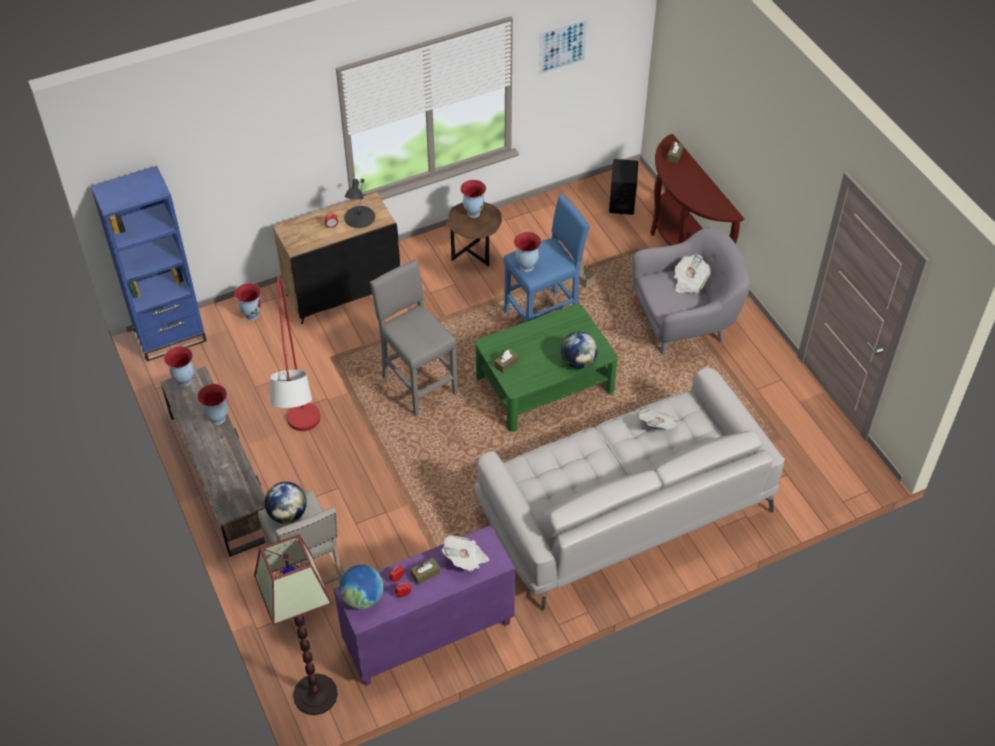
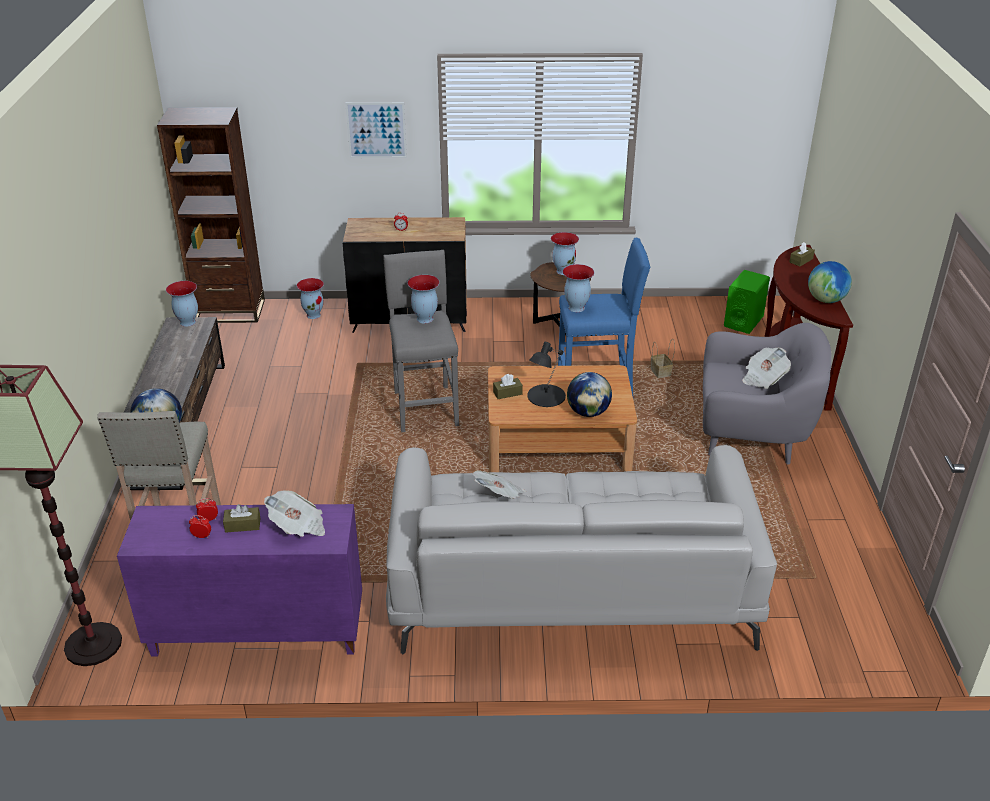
camera: 25 degrees right, 15 degrees down
blue bookcase [91,166,207,361] -> brown bookcase [157,107,265,323]
vase [197,384,228,425] -> vase moved to [407,275,440,324]
red floor lamp [270,276,320,431] -> none
globe [339,565,383,609] -> globe moved to [808,261,852,303]
black table lamp [344,179,375,228] -> black table lamp moved to [527,342,566,407]
green coffee table [475,304,618,432] -> brown coffee table [488,365,637,472]
picture [539,18,588,75] -> picture moved to [345,102,407,158]
black speaker [609,159,638,215] -> green speaker [724,270,770,334]
newspaper [639,409,677,430] -> newspaper moved to [473,470,526,499]

